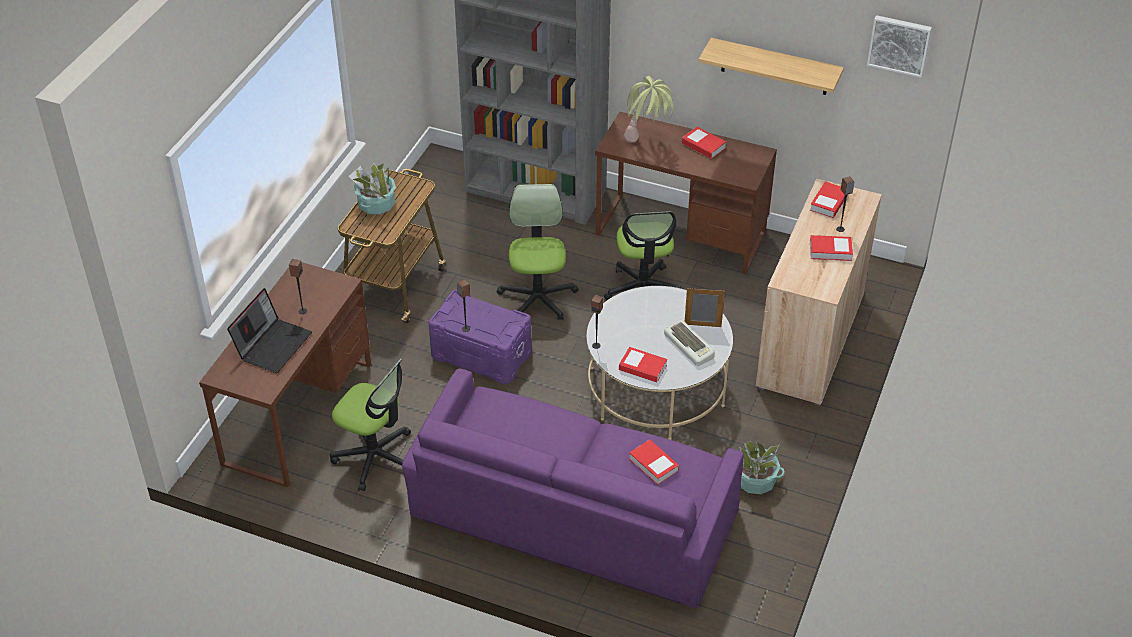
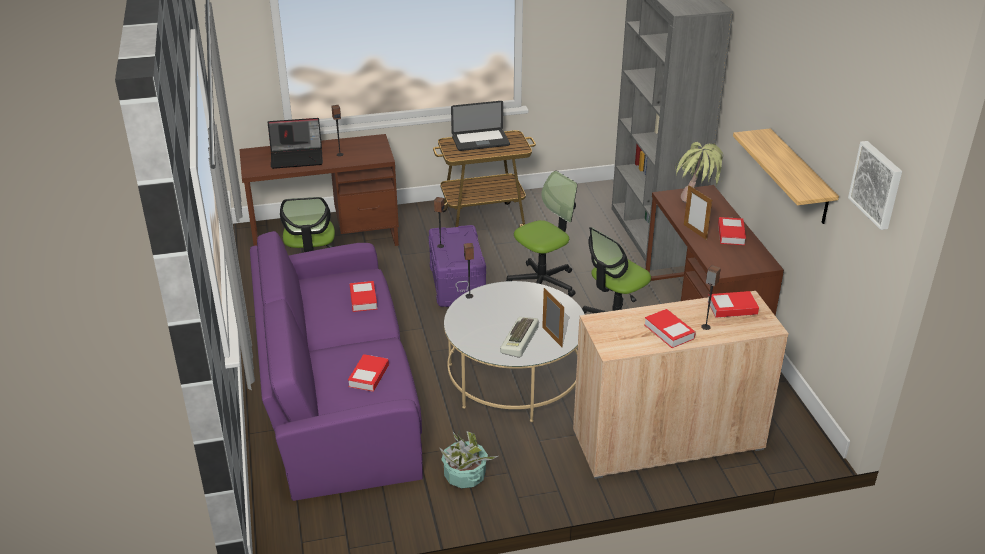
camera: 55 degrees right, 10 degrees down
potted plant [349,163,396,215] -> laptop [451,101,510,151]
book [619,347,667,382] -> book moved to [350,281,377,312]
none -> picture frame [684,185,712,240]

